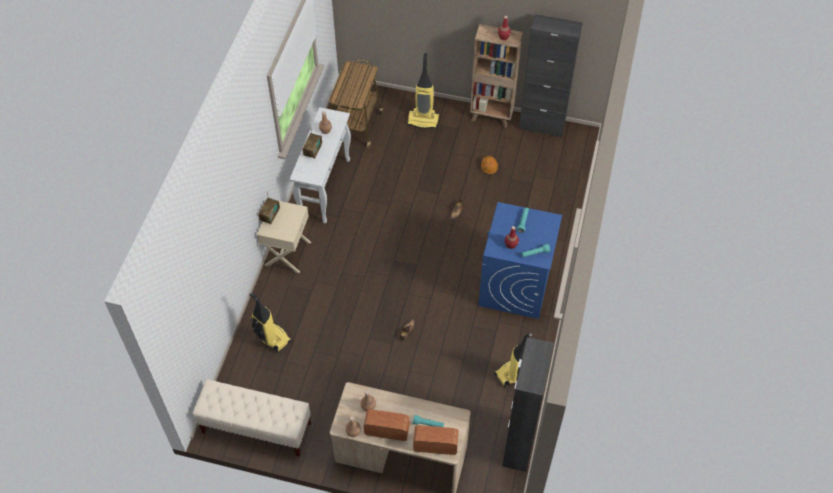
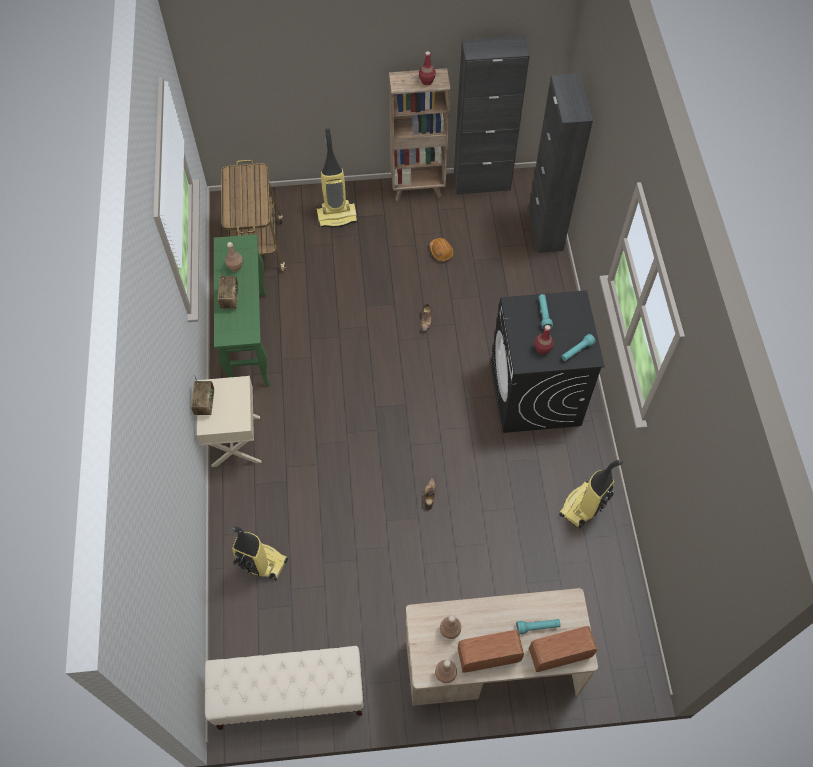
camera: 20 degrees left, 5 degrees up
white console table [290,107,351,224] -> green console table [214,234,269,386]
blue washing machine [478,202,562,319] -> black washing machine [491,290,605,433]
black cabinet [502,337,554,472] -> black cabinet moved to [529,73,593,253]

